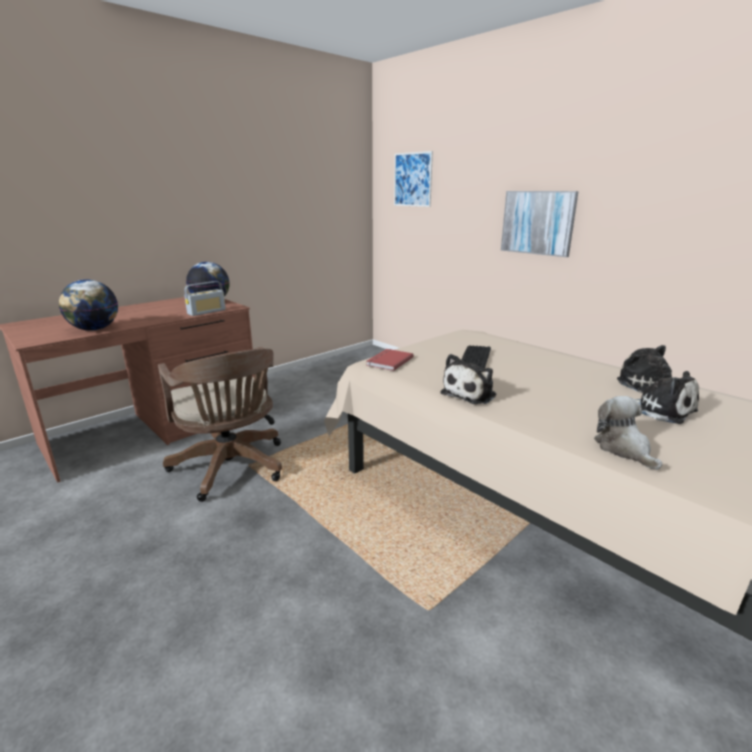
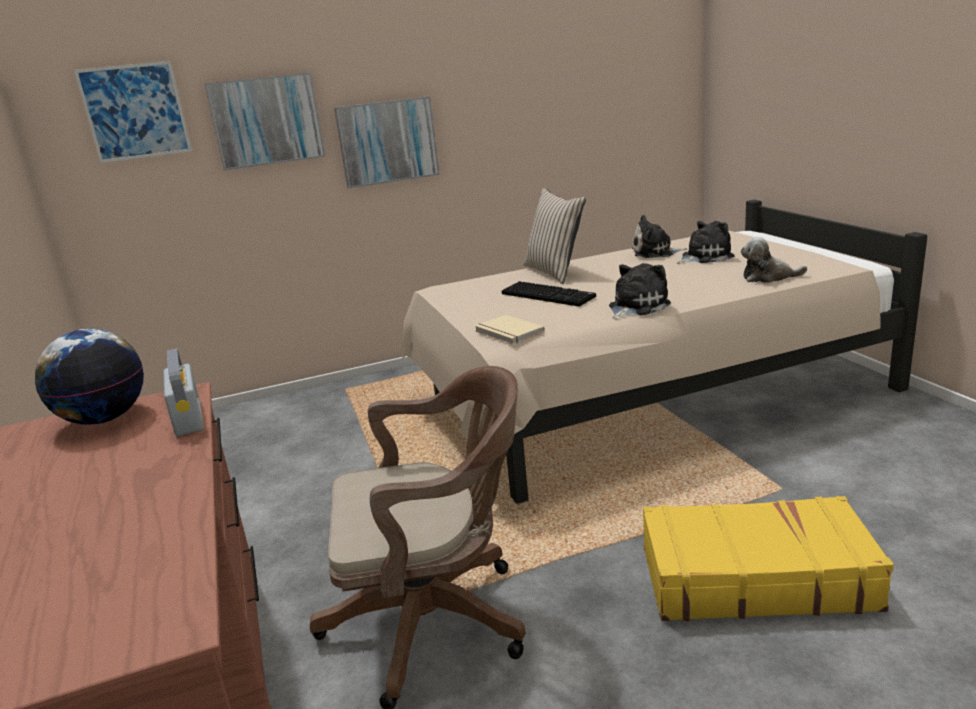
camera: 65 degrees left, 0 degrees up
globe [59,279,118,331] -> none
red book [366,349,413,371] -> beige book [475,315,545,345]
plush toy [440,354,496,404] -> plush toy turned 105 degrees counterclockwise [609,263,671,319]
none -> picture [205,73,325,170]
none -> beige pillow [523,188,586,284]
none -> yellow suitcase [643,496,894,621]

